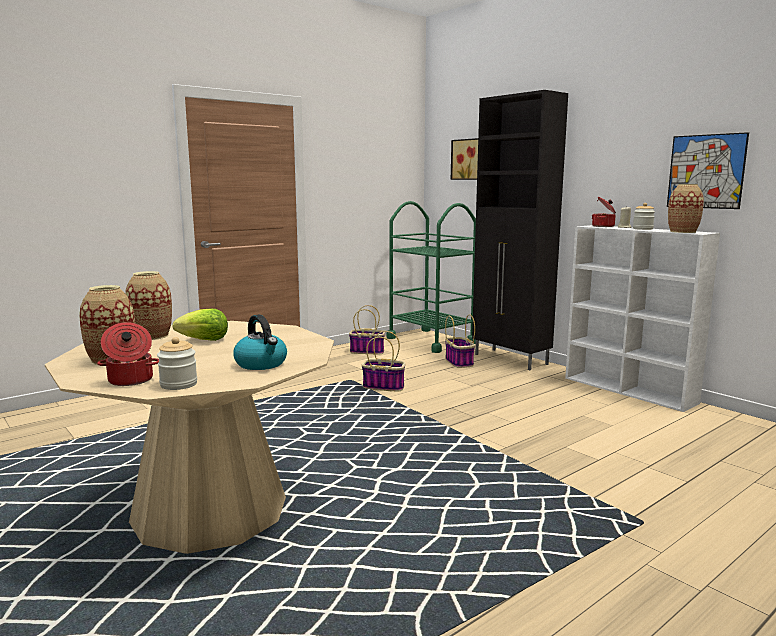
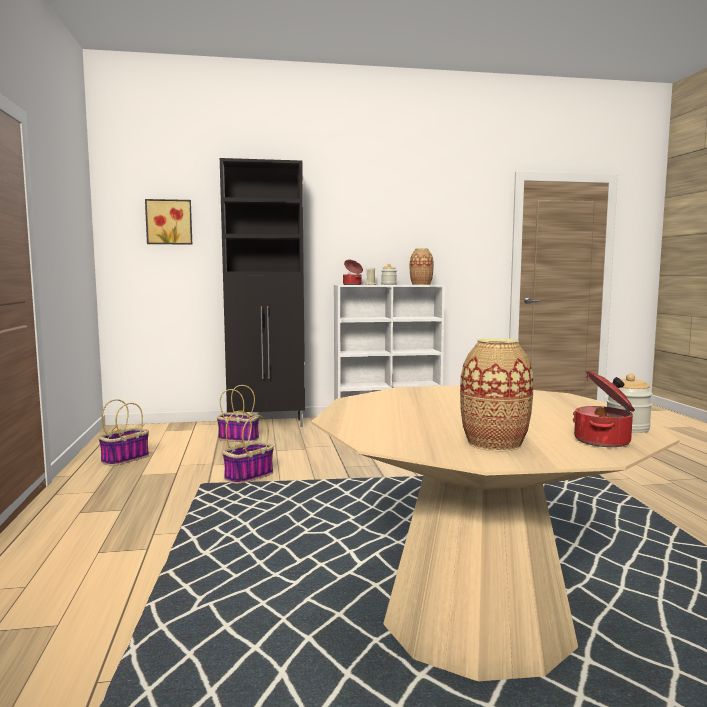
camera: 60 degrees left, 5 degrees down
vase [125,271,172,340] -> none
lettuce [173,309,228,341] -> none
kettle [233,315,287,370] -> none
green cart [387,201,476,353] -> none
picture [667,132,749,209] -> none

